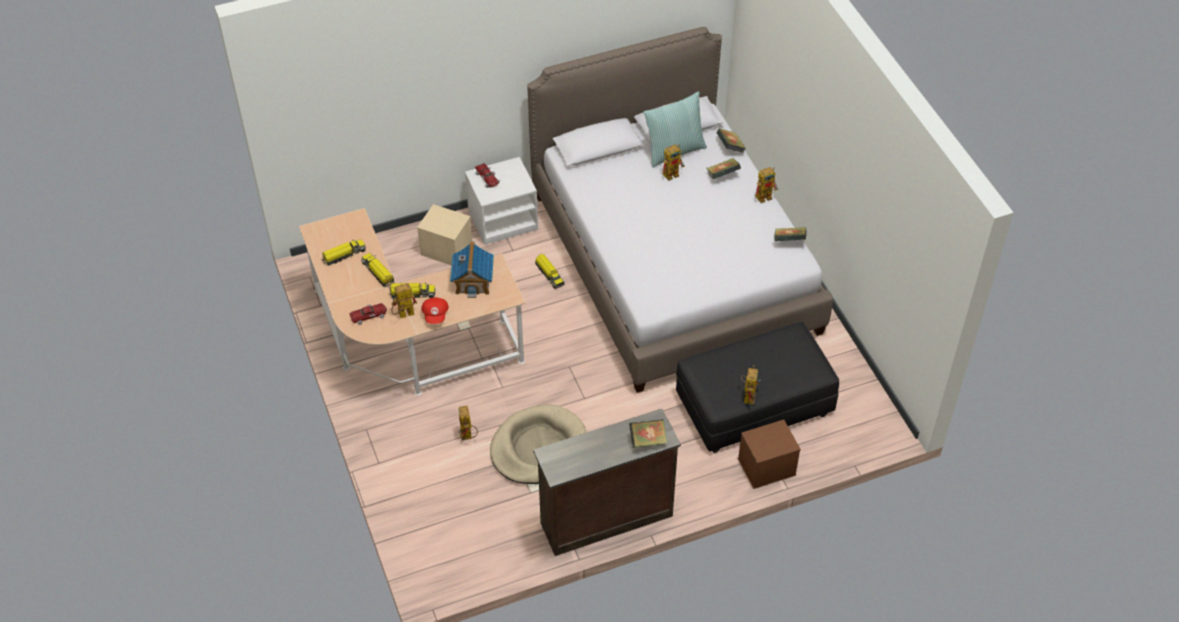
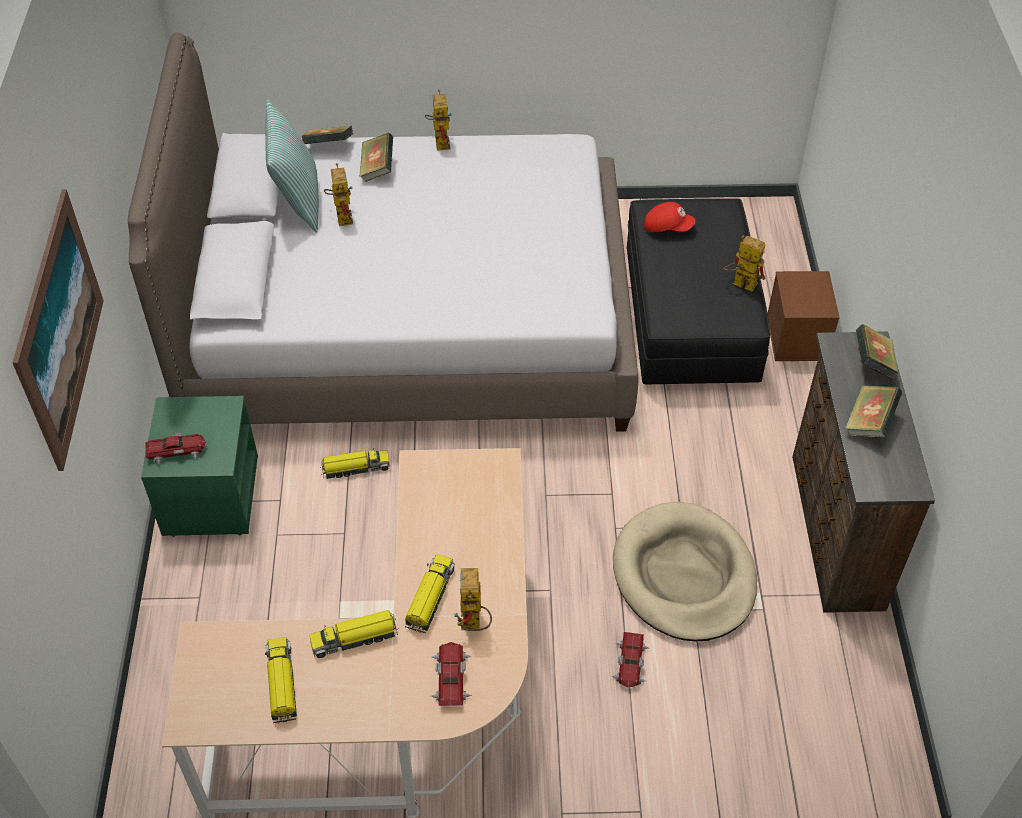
camera: 70 degrees left, 0 degrees up
beige storage box [417,204,472,265] -> none
red cap [421,297,449,324] -> red cap moved to [644,202,695,232]
toy house [450,241,494,298] -> none
toy robot [458,405,478,441] -> toy car [611,632,649,687]
white nightstand [465,157,538,245] -> green nightstand [141,396,258,537]
book [774,227,807,241] -> book moved to [845,385,902,438]
none -> picture [12,189,104,471]

